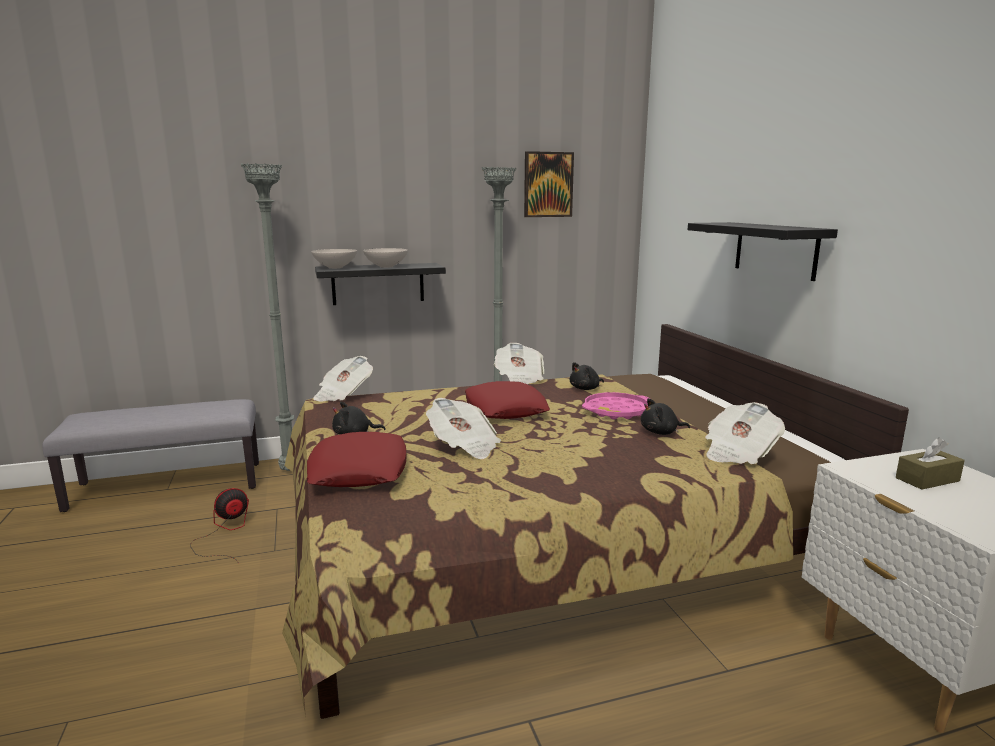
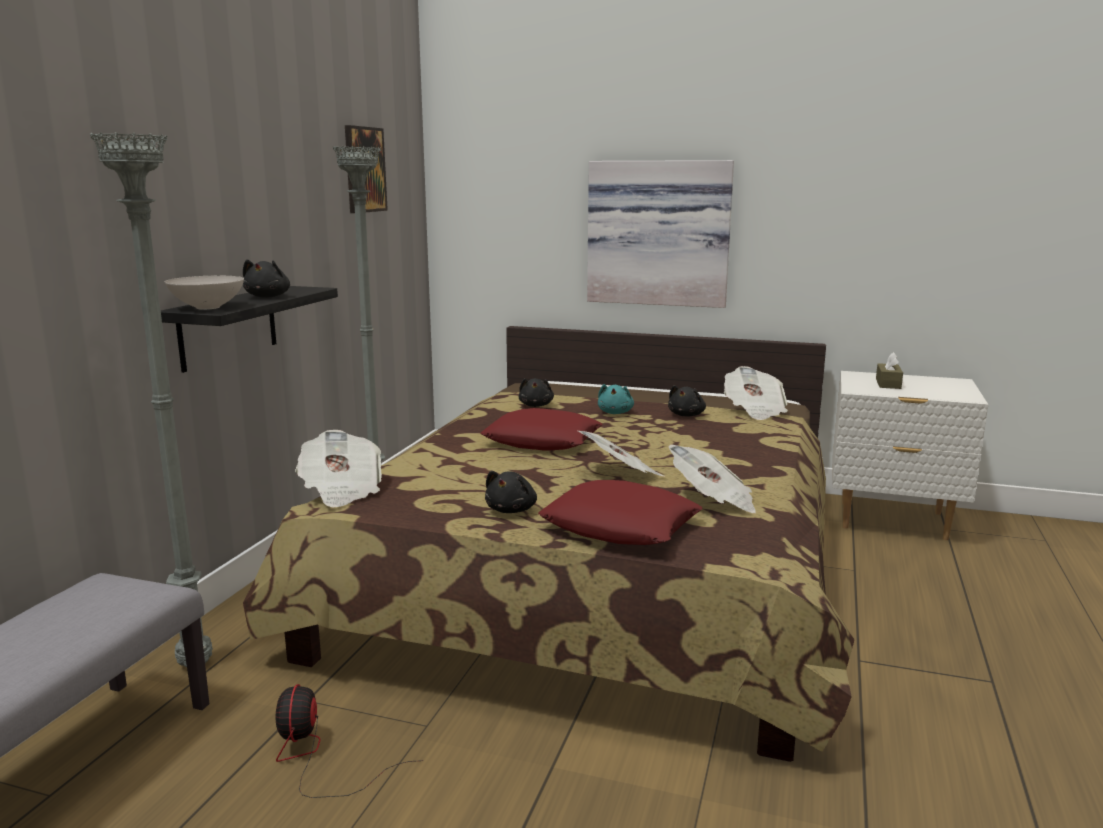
camera: 55 degrees left, 0 degrees up
white bowl [363,248,408,268] -> black plush toy [243,259,290,298]
newspaper [494,343,544,384] -> newspaper moved to [669,445,756,513]
pink tray [582,392,649,419] -> turquoise plush toy [598,384,634,414]
black shelf [688,222,838,281] -> picture [587,160,734,308]

